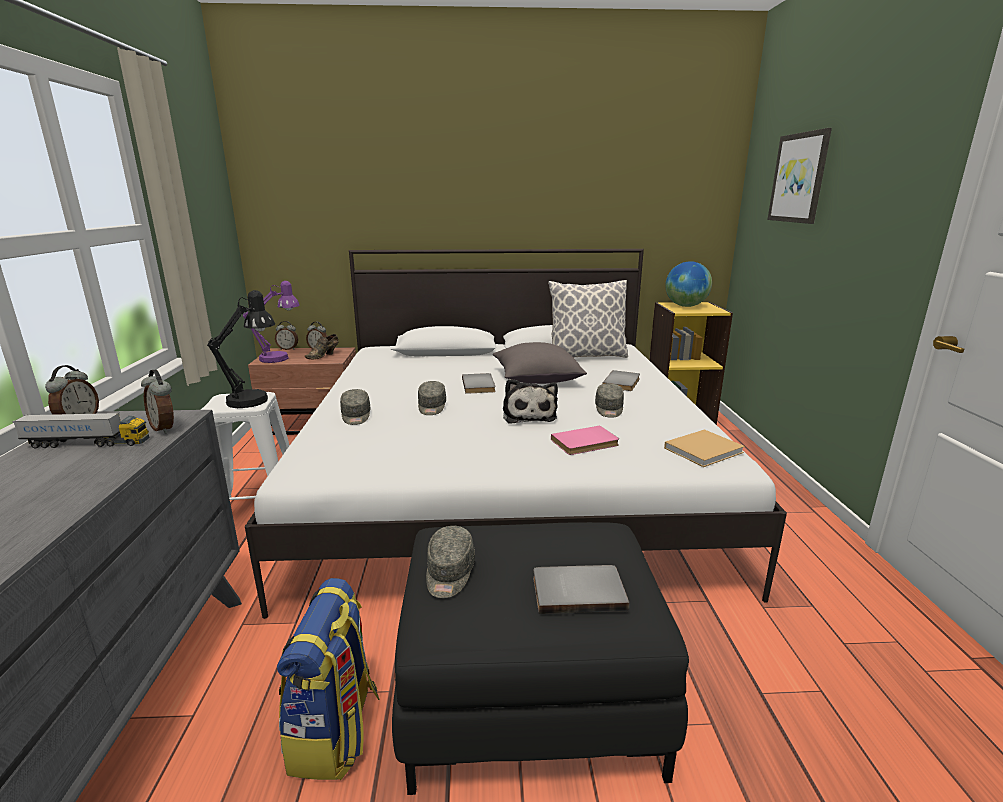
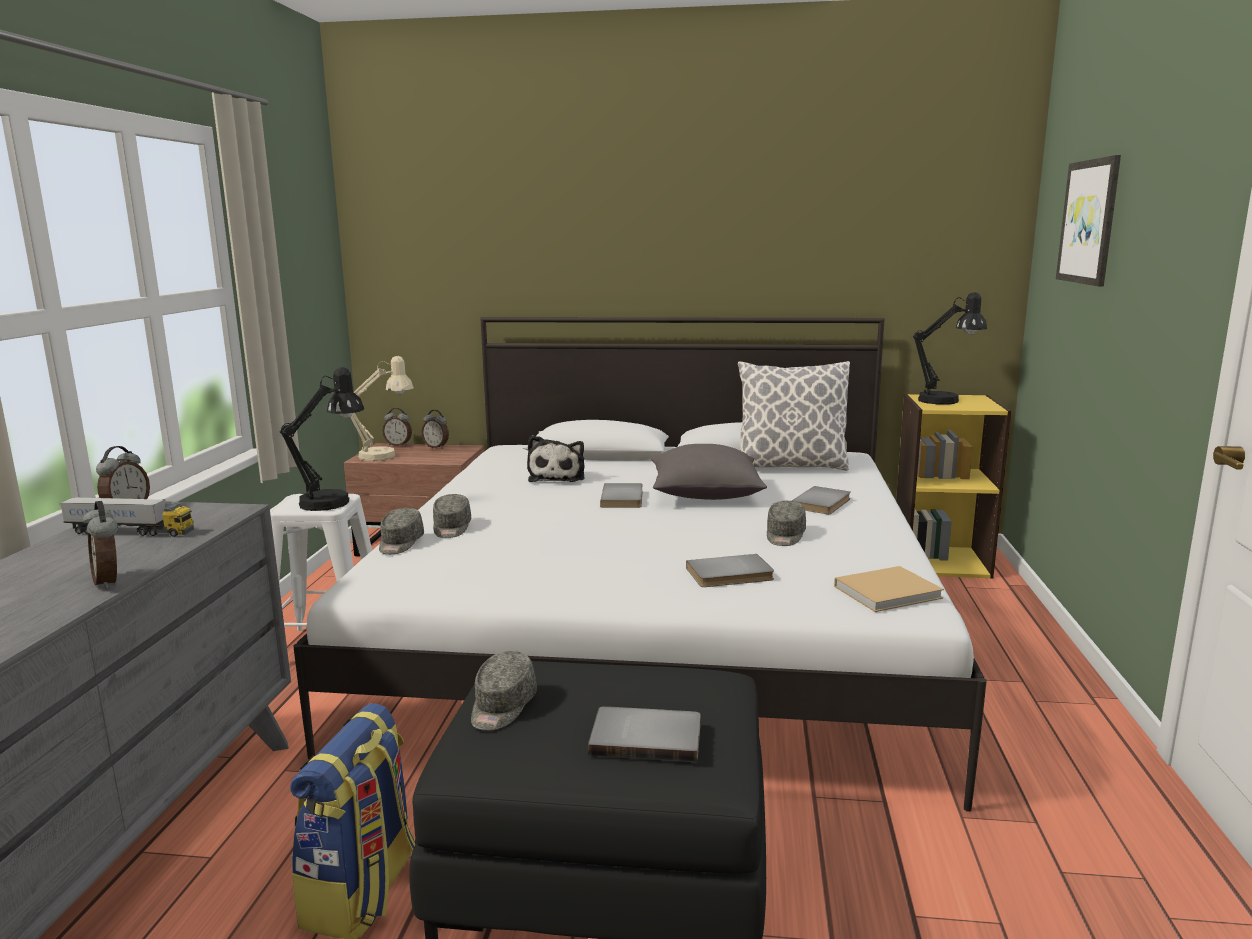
camera: 10 degrees right, 5 degrees down
alarm clock [141,369,174,434] -> alarm clock moved to [83,501,118,589]
purple table lamp [243,281,300,363] -> beige table lamp [351,356,414,461]
brown shoe [305,334,339,359] -> none
grey cap [418,381,446,415] -> grey cap moved to [379,508,424,554]
plush toy [503,379,558,424] -> plush toy moved to [527,435,584,482]
pink book [551,426,619,455] -> grey book [686,554,774,587]
globe [665,261,712,307] -> black table lamp [913,292,987,405]

